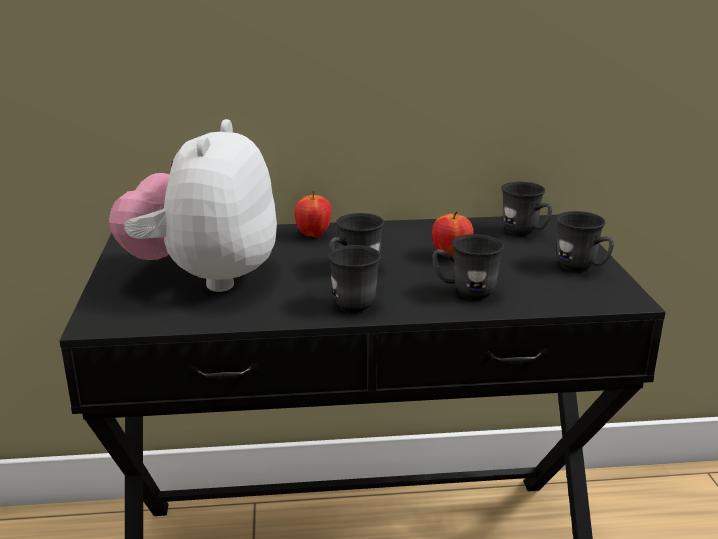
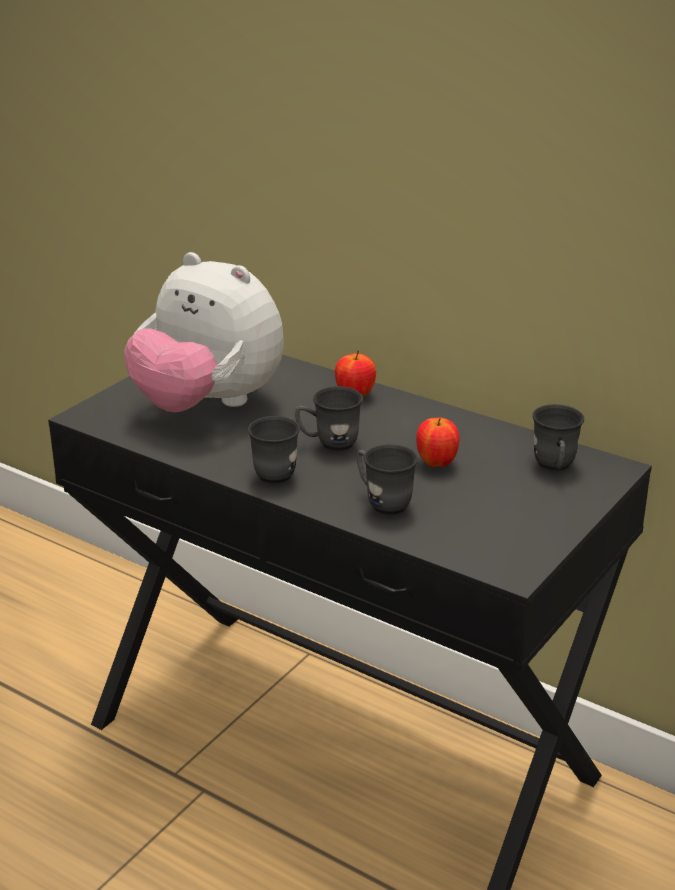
camera: 40 degrees right, 5 degrees up
plush toy [109,119,277,292] -> plush toy turned 105 degrees counterclockwise [124,252,284,412]
grey mug [556,211,614,272] -> none

